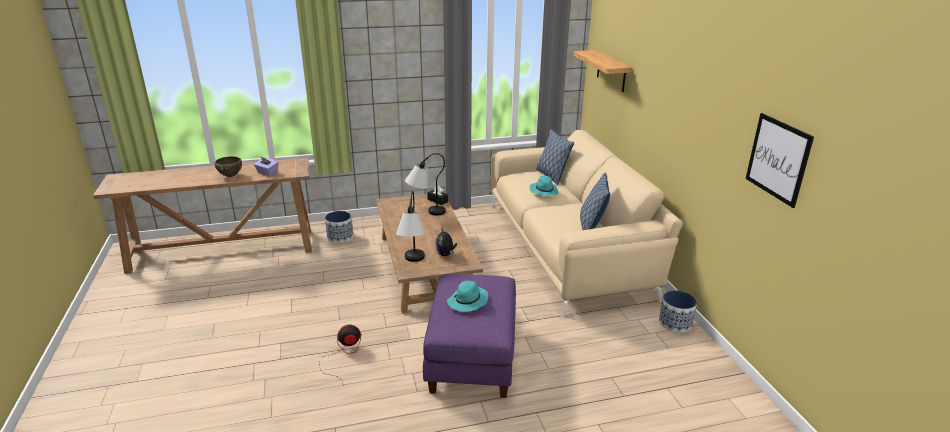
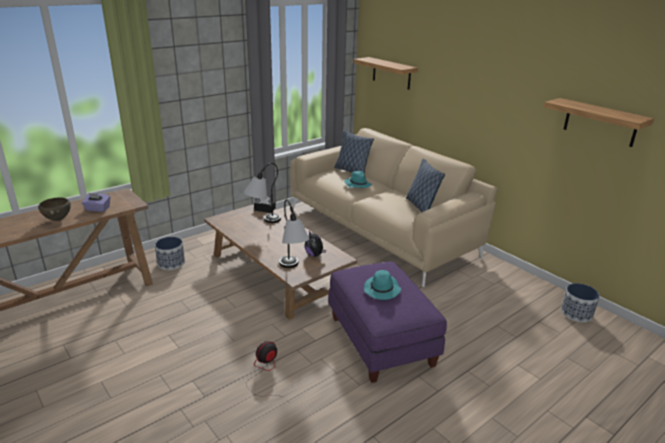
camera: 25 degrees left, 0 degrees up
planter [659,290,697,333] -> planter moved to [561,283,599,322]
picture [746,113,814,208] -> shelf [544,98,654,147]

